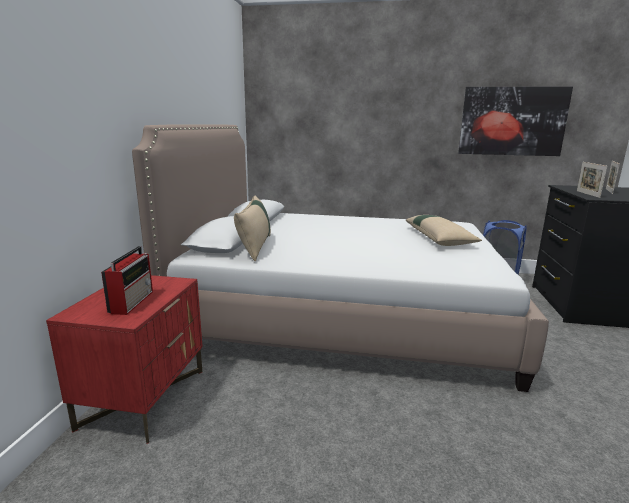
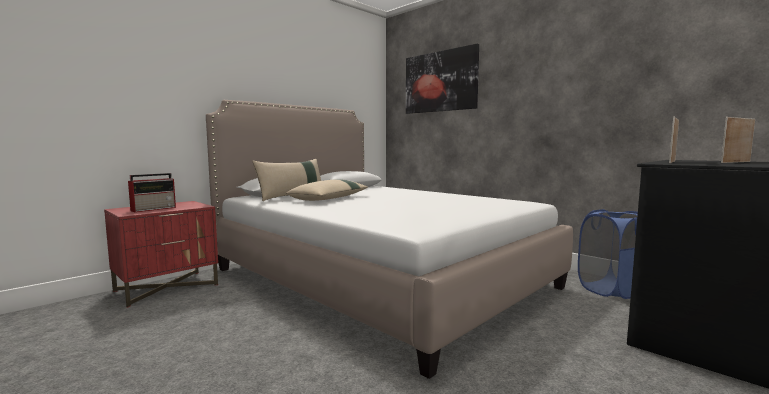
camera: 35 degrees right, 10 degrees down
beige pillow [406,215,482,246] -> beige pillow moved to [286,179,368,201]
picture [458,87,573,156] -> picture moved to [406,44,479,114]

